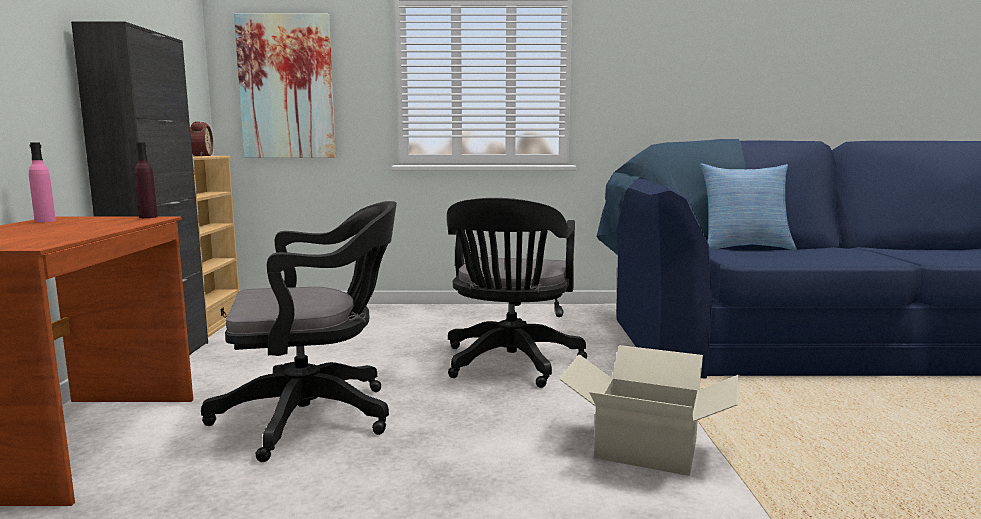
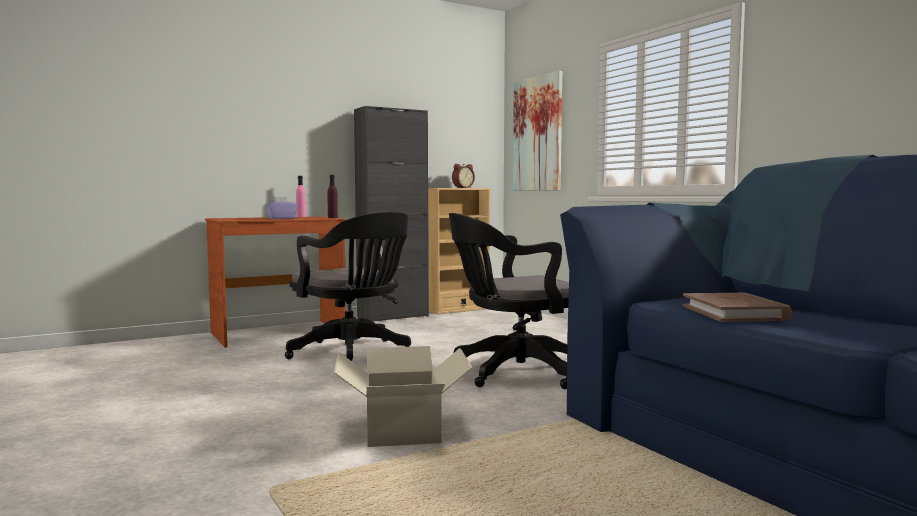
camera: 60 degrees right, 5 degrees down
pillow [700,163,797,250] -> none
none -> purple tissue box [266,197,298,219]
none -> brown book [683,293,792,322]

